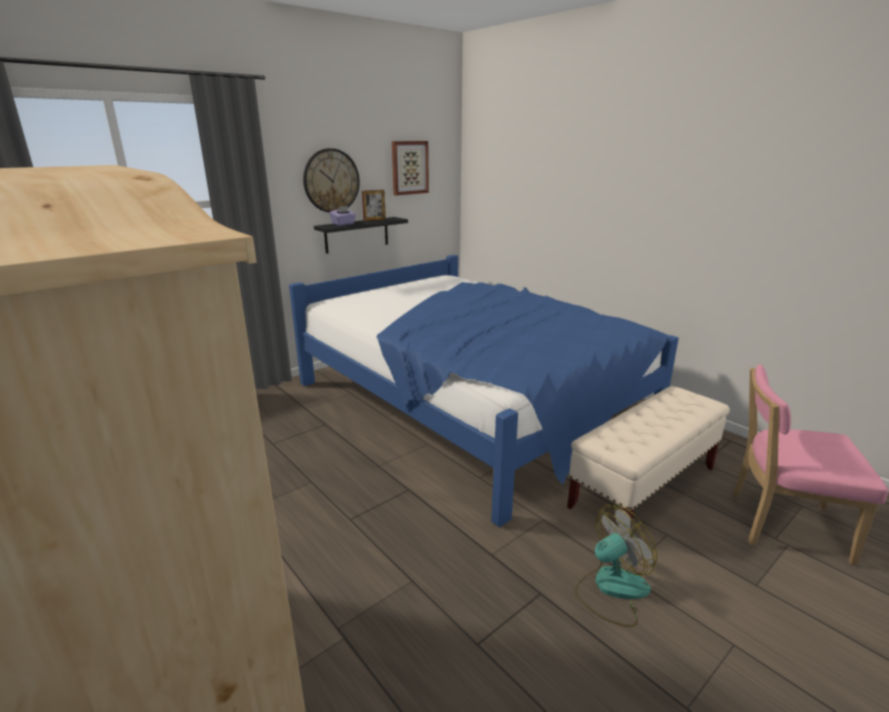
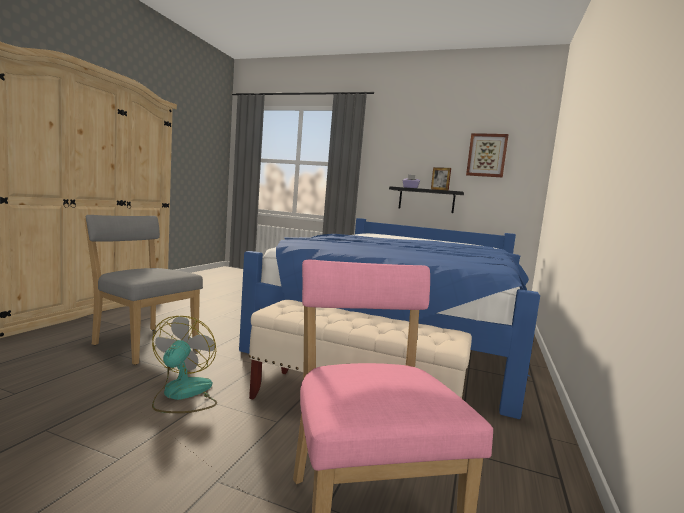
camera: 60 degrees right, 15 degrees down
wall clock [303,148,360,212] -> none
fan [575,505,657,627] -> fan turned 120 degrees counterclockwise [152,316,217,413]
none -> grey chair [85,215,203,365]

